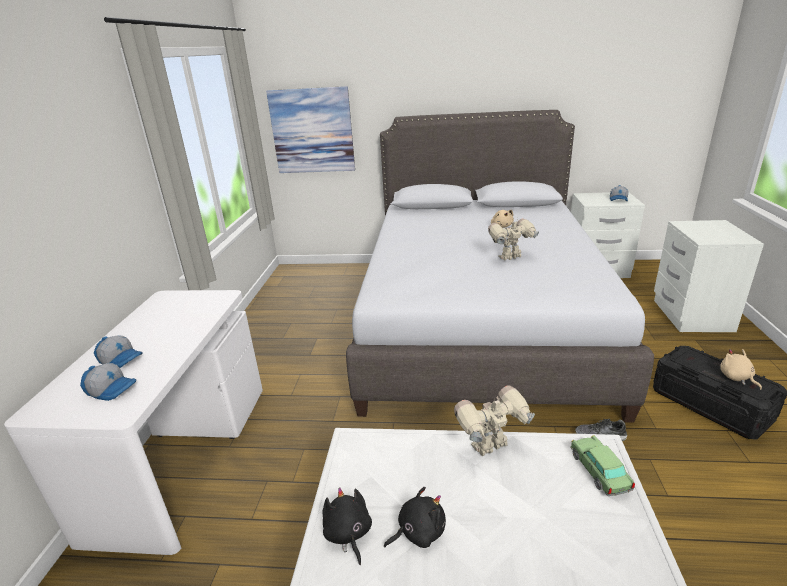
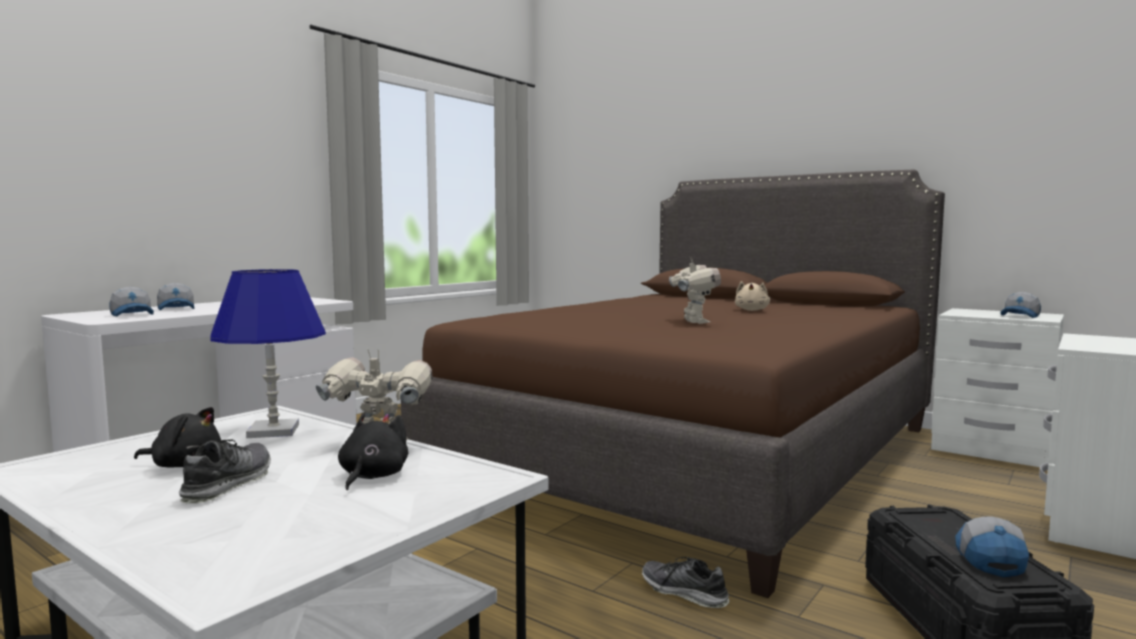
camera: 30 degrees right, 20 degrees down
picture [266,86,355,173] -> none
black plush toy [323,487,372,565] -> black plush toy moved to [338,414,408,490]
grey bed [346,110,654,423] -> brown bed [401,170,945,598]
toy robot [488,218,539,260] -> toy robot turned 75 degrees clockwise [669,256,721,324]
toy car [570,436,635,496] -> none
beige plush toy [720,349,762,390] -> cap [955,516,1029,577]
none -> shoe [179,439,271,504]
none -> blue table lamp [210,269,326,438]

